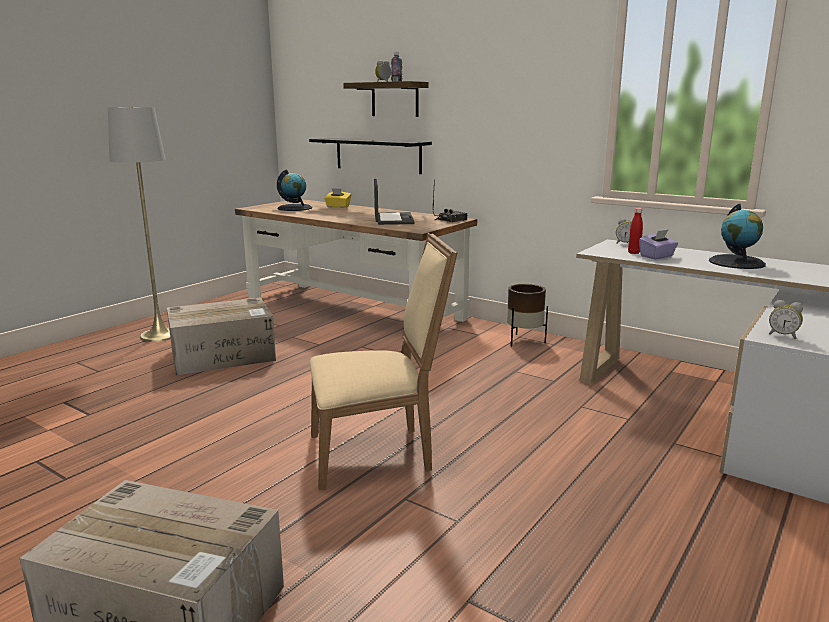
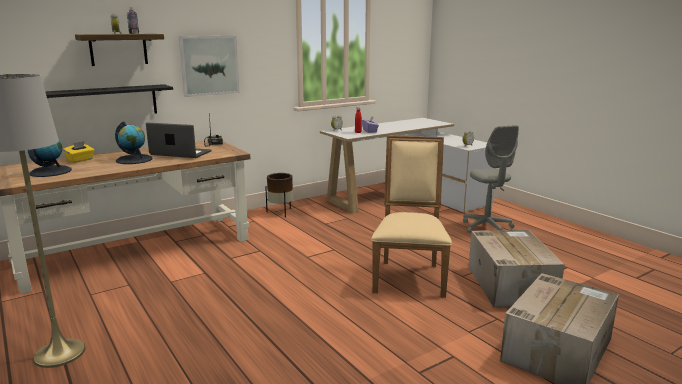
camera: 70 degrees left, 0 degrees up
cardboard box [167,297,276,375] -> cardboard box moved to [469,230,565,307]
globe [709,204,766,269] -> globe moved to [115,121,153,164]
none -> picture [179,36,240,97]
none -> grey office chair [463,125,519,233]

